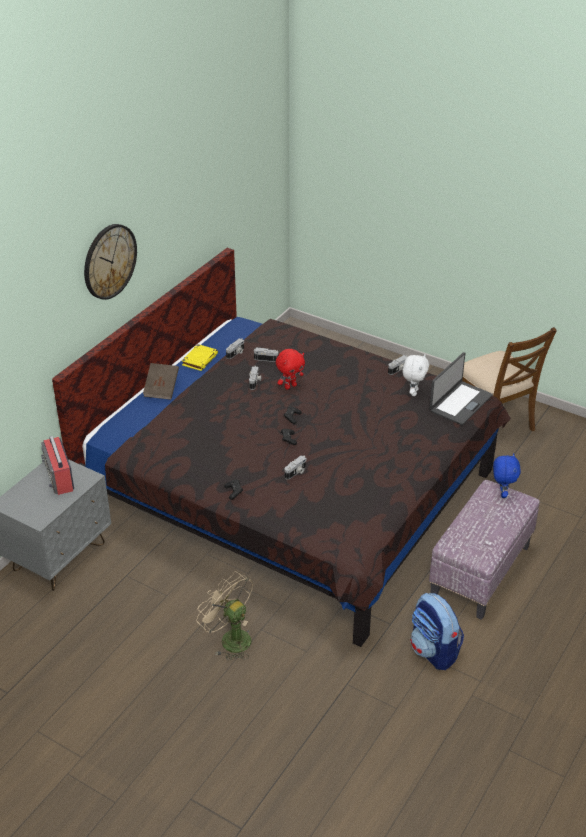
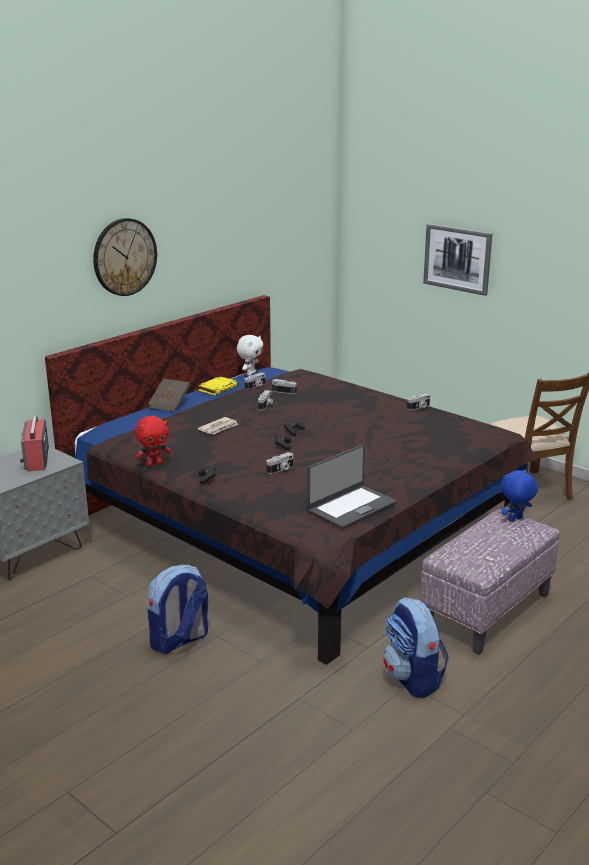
camera: 10 degrees right, 15 degrees down
beige fan [196,571,253,660] -> backpack [147,565,208,654]
red plush toy [276,349,305,390] -> red plush toy moved to [135,416,171,466]
white plush toy [403,354,429,396] -> white plush toy moved to [237,335,263,376]
laptop [429,352,493,425] -> laptop moved to [307,444,397,529]
blue plush toy [493,453,521,498] -> blue plush toy turned 135 degrees counterclockwise [501,469,538,522]
none -> newspaper [197,417,239,435]
none -> picture [423,224,492,296]

